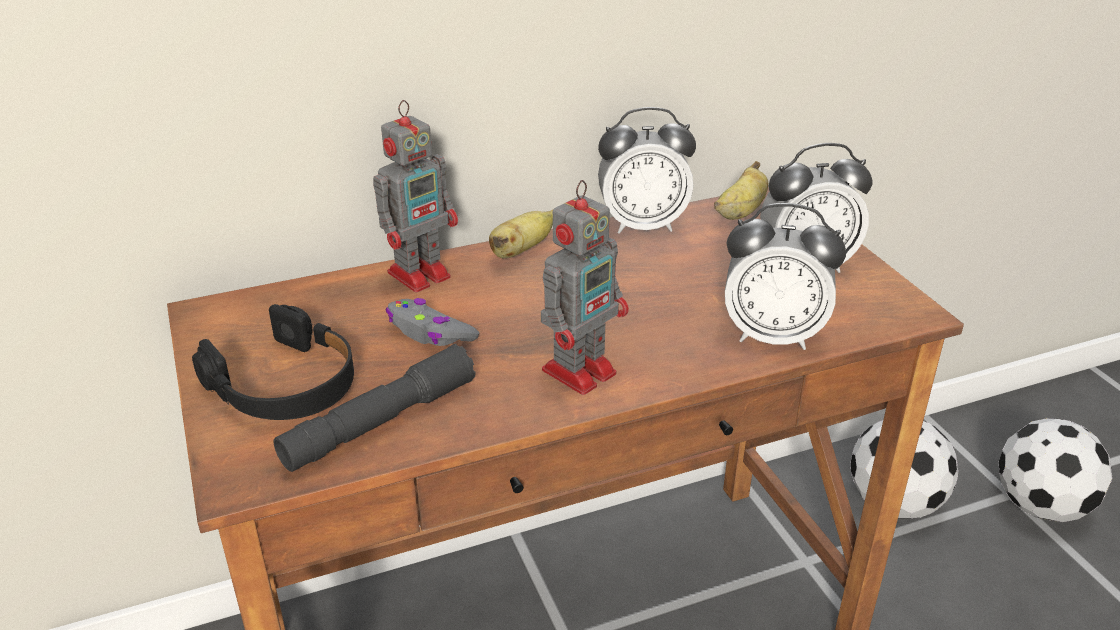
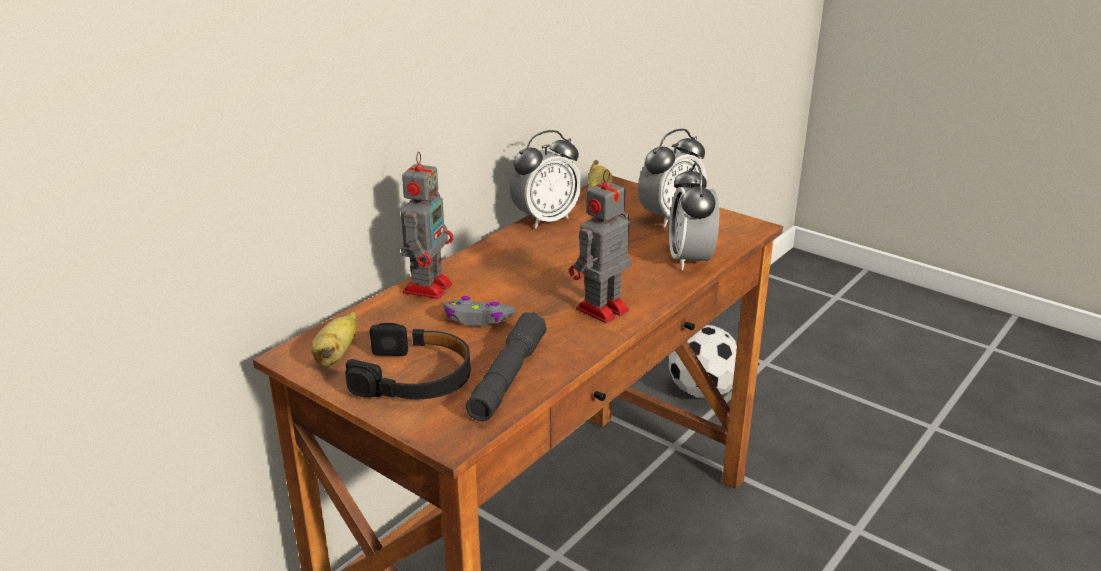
camera: 30 degrees left, 5 degrees down
banana [489,210,553,258] -> banana moved to [311,312,357,367]
toy robot [541,180,629,395] -> toy robot turned 150 degrees counterclockwise [569,169,631,324]
alarm clock [725,203,846,350] -> alarm clock turned 105 degrees clockwise [669,163,719,270]
football [999,418,1112,522] -> none

